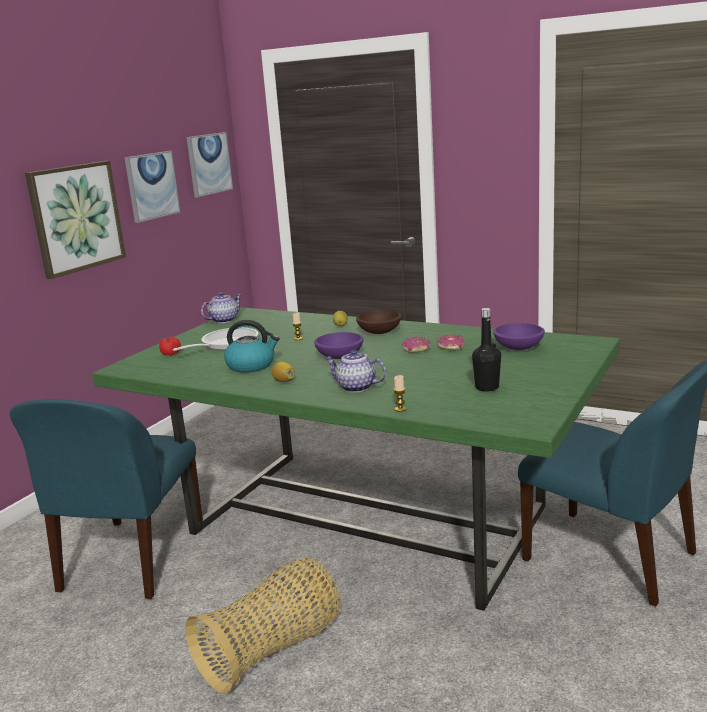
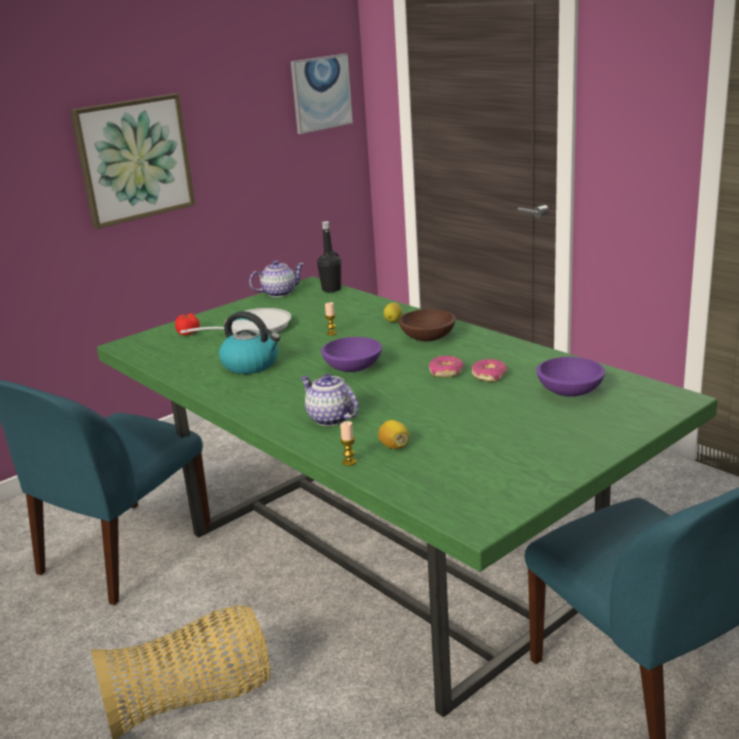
camera: 20 degrees right, 5 degrees up
picture [124,151,180,223] -> none
lemon [272,362,295,382] -> lemon moved to [378,420,409,449]
black bottle [472,308,501,392] -> black bottle moved to [317,221,341,292]

